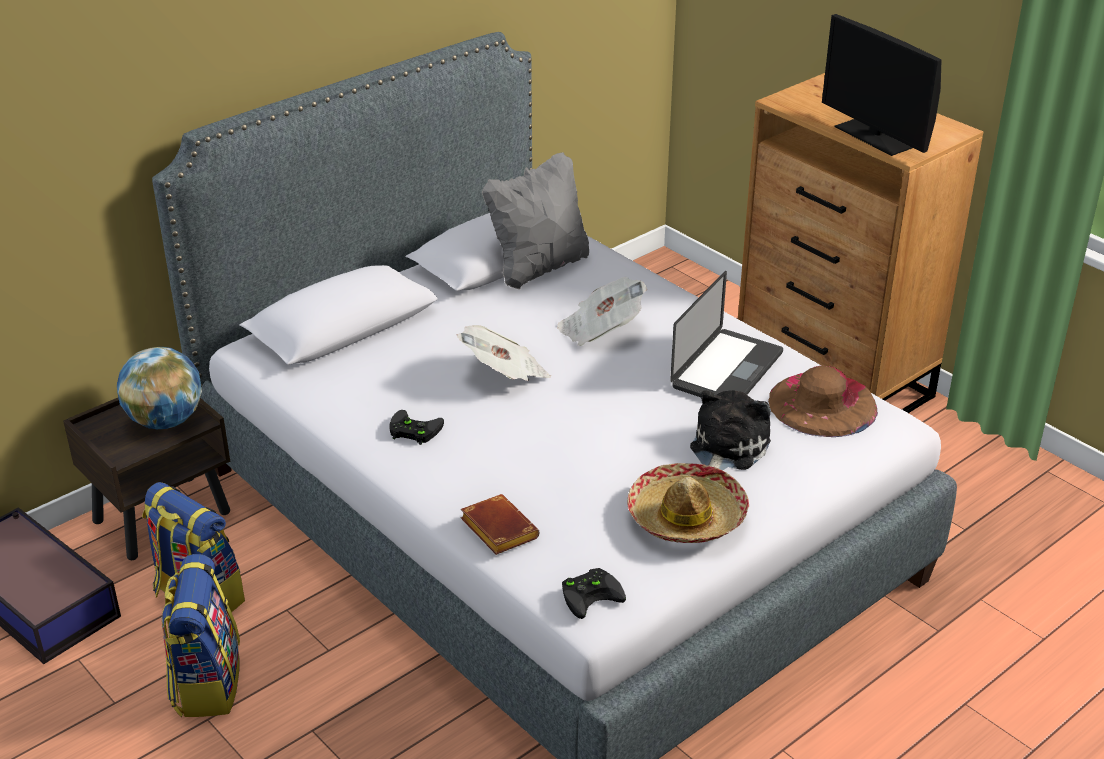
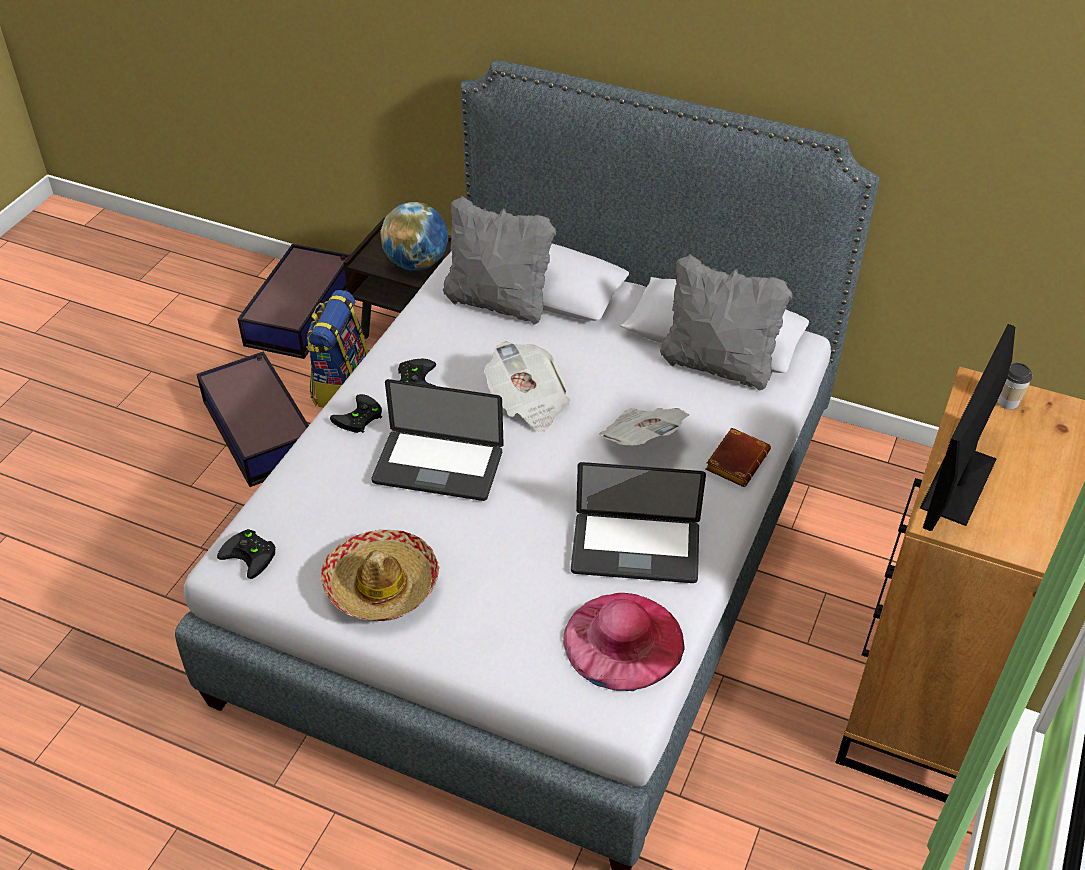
camera: 65 degrees right, 10 degrees up
backpack [161,554,240,717] -> storage box [196,351,309,487]
brown book [461,494,540,555] -> brown book moved to [705,427,771,487]
plush toy [690,390,771,470] -> none
brown hat [768,366,878,437] -> pink hat [563,593,684,691]
none -> black game controller [330,394,382,433]
none -> laptop [371,379,504,501]
none -> grey pillow [443,196,556,325]
none -> cup [998,363,1032,410]

